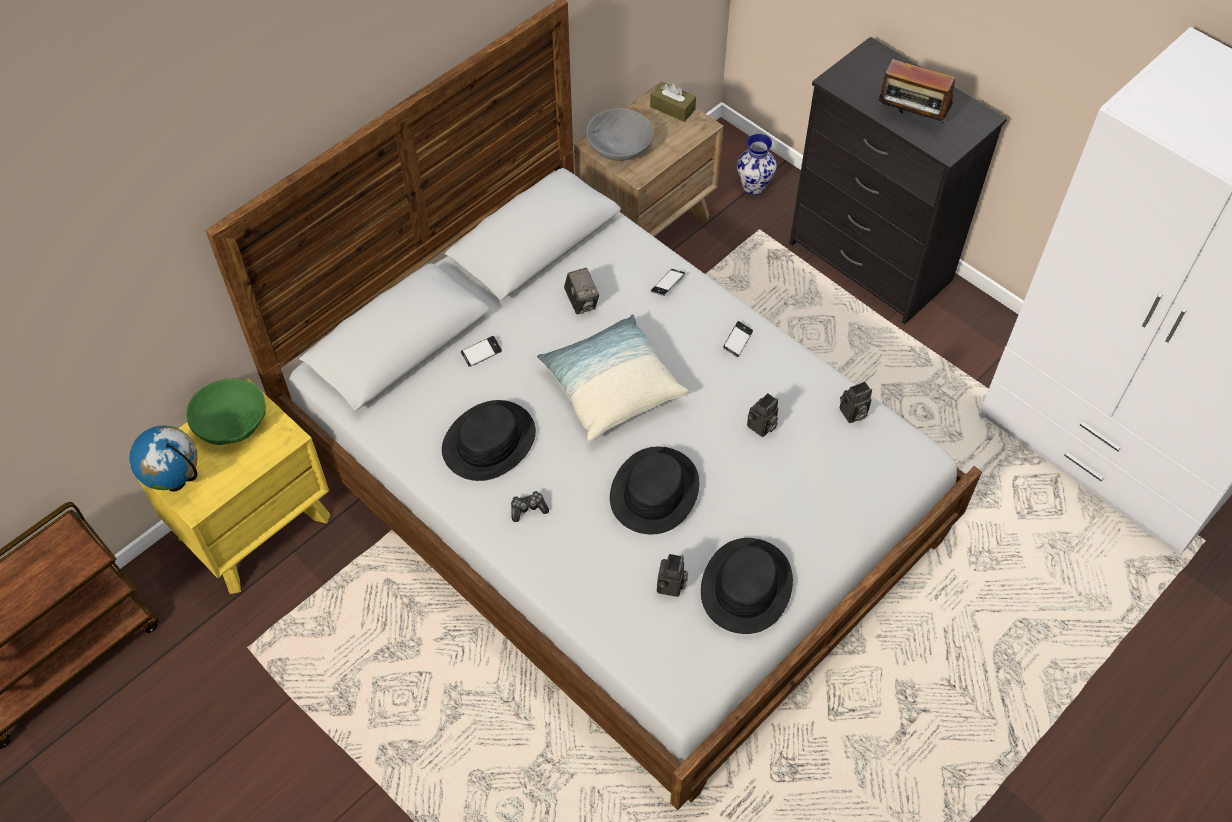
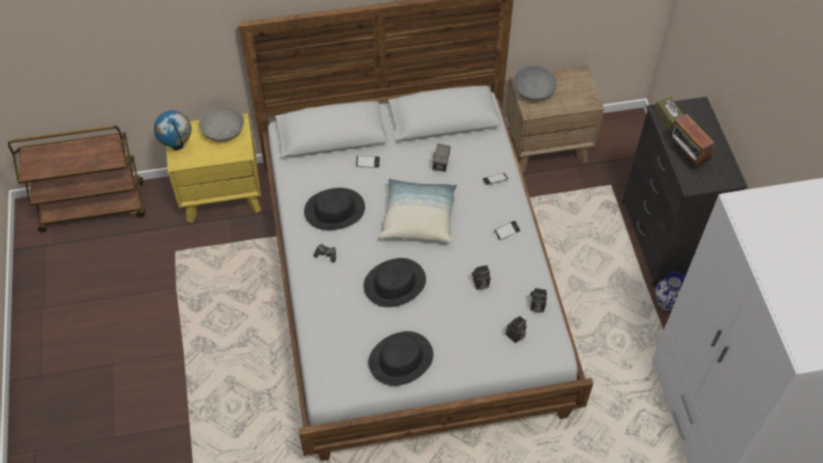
camera: 35 degrees right, 0 degrees up
green bowl [186,378,266,445] -> grey bowl [199,105,244,142]
brown tissue box [650,82,696,122] -> brown tissue box moved to [655,97,684,131]
camera [657,554,688,597] -> camera moved to [506,316,526,343]
vase [737,134,776,195] -> vase moved to [656,272,685,311]

